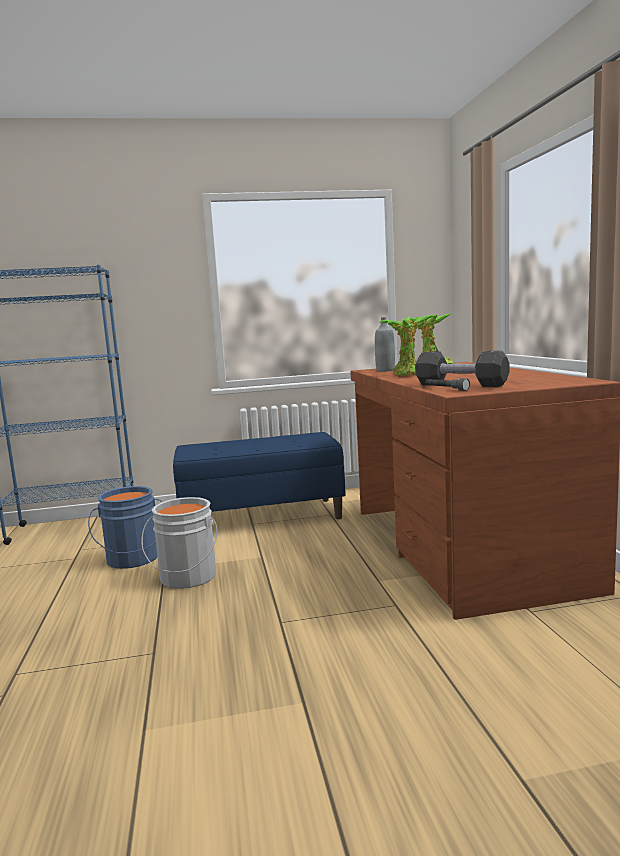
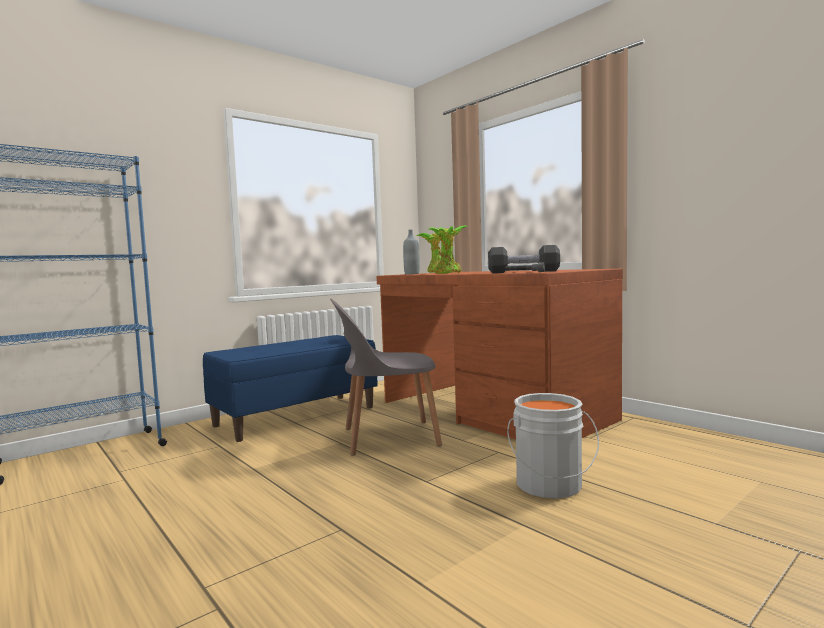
camera: 30 degrees left, 5 degrees down
blue bucket [88,486,162,569] -> none
grey bucket [141,497,218,589] -> grey bucket moved to [507,393,599,499]
none -> grey chair [330,299,442,456]

